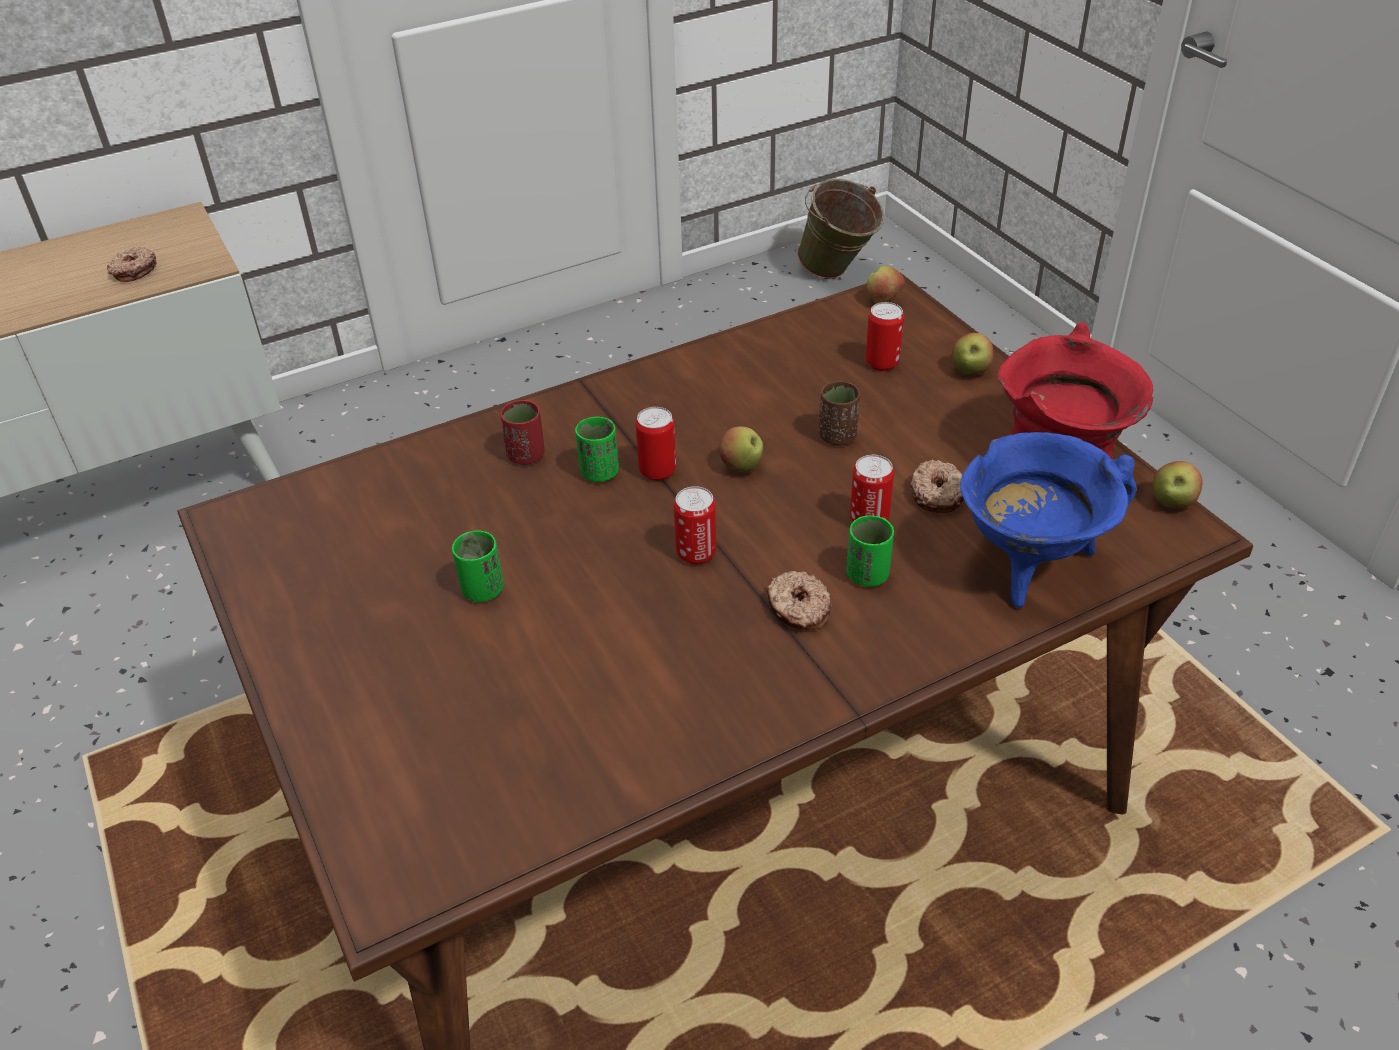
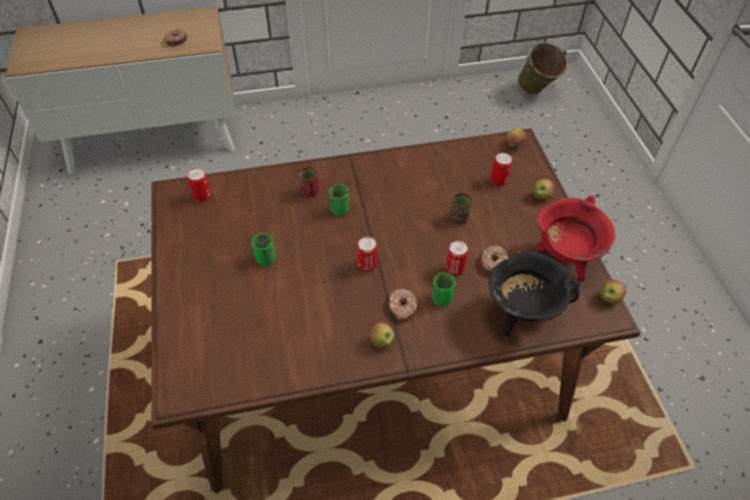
camera: 15 degrees right, 10 degrees up
can [636,407,676,481] -> can moved to [187,168,211,202]
apple [719,426,763,473] -> apple moved to [369,322,394,349]
blue cooking pot [960,432,1136,608] -> black cooking pot [488,251,580,336]

